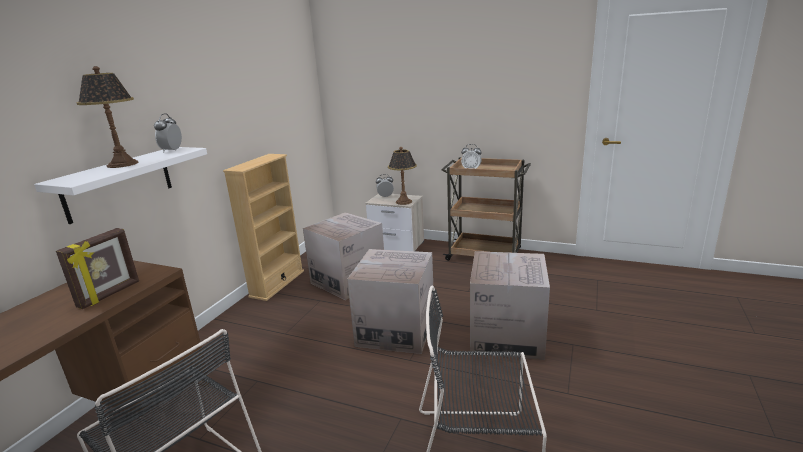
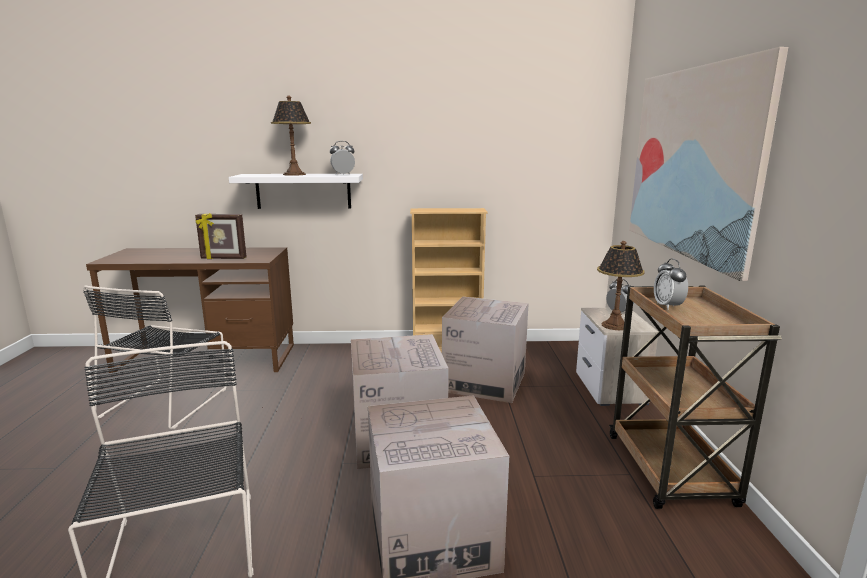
camera: 65 degrees right, 5 degrees down
none -> picture [629,47,788,281]

